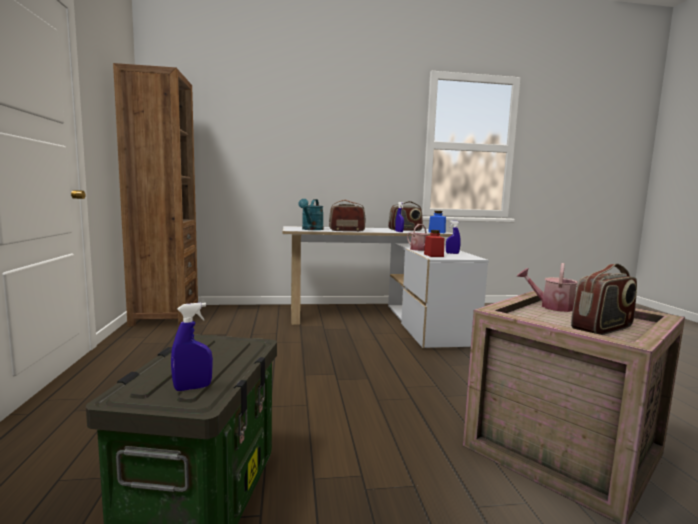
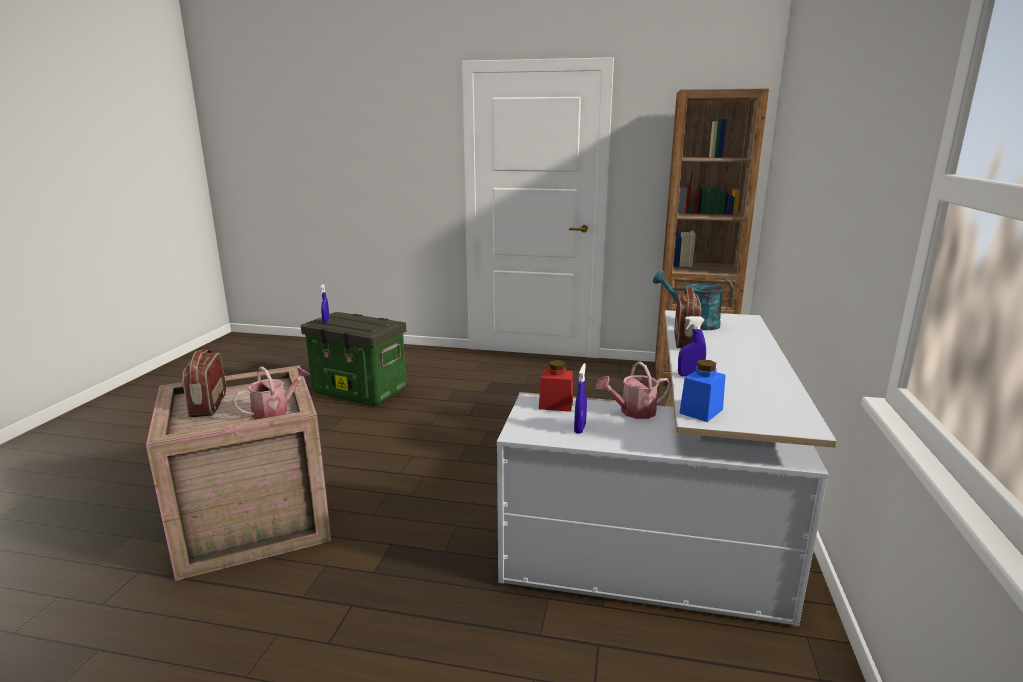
camera: 110 degrees right, 10 degrees up
radio [388,201,423,231] -> none

